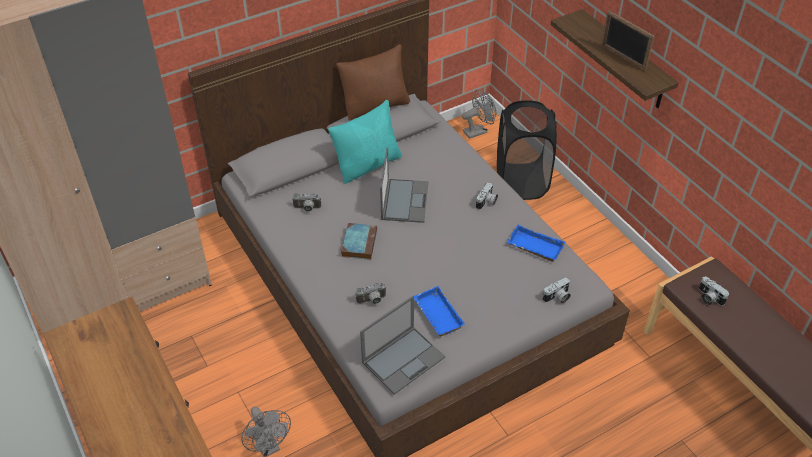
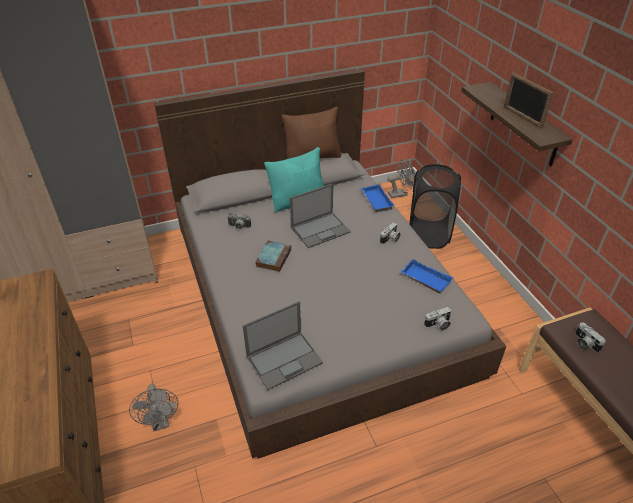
camera: 10 degrees right, 5 degrees down
camera [356,283,387,304] -> none
laptop [380,148,429,223] -> laptop turned 45 degrees clockwise [290,183,351,248]
blue tray [414,286,465,336] -> blue tray moved to [361,184,394,212]

